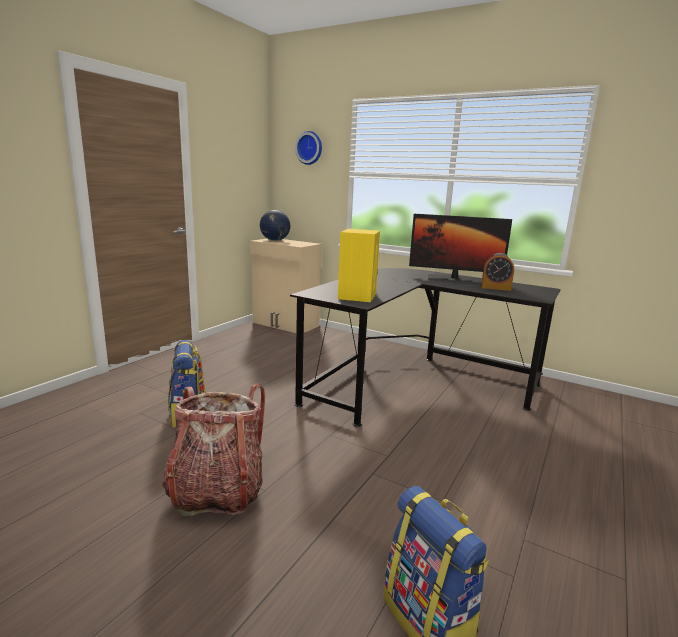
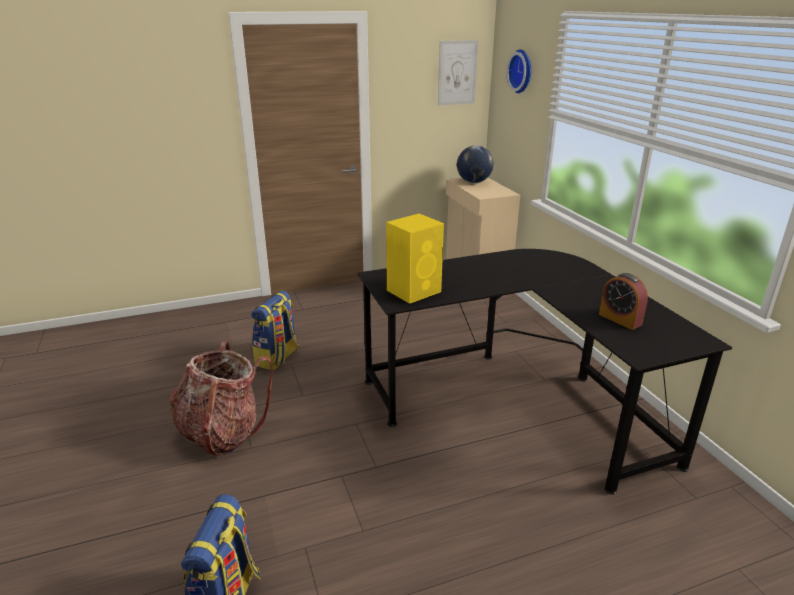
camera: 40 degrees right, 10 degrees up
monitor [409,214,512,284] -> none
none -> picture [438,40,478,105]

